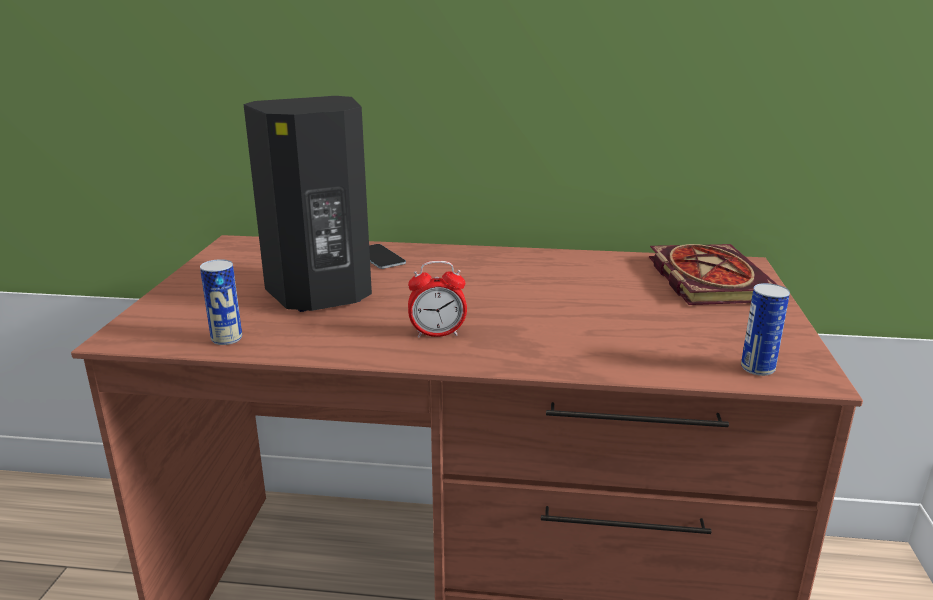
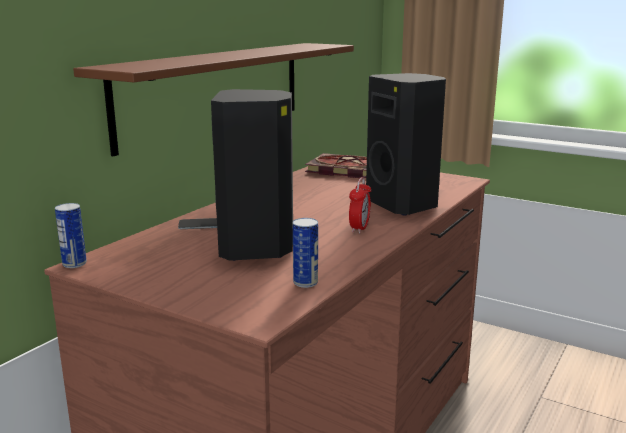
camera: 65 degrees left, 5 degrees down
can [741,283,790,376] -> can moved to [55,203,87,268]
none -> brown shelf [73,43,354,156]
none -> black speaker [366,73,446,216]

